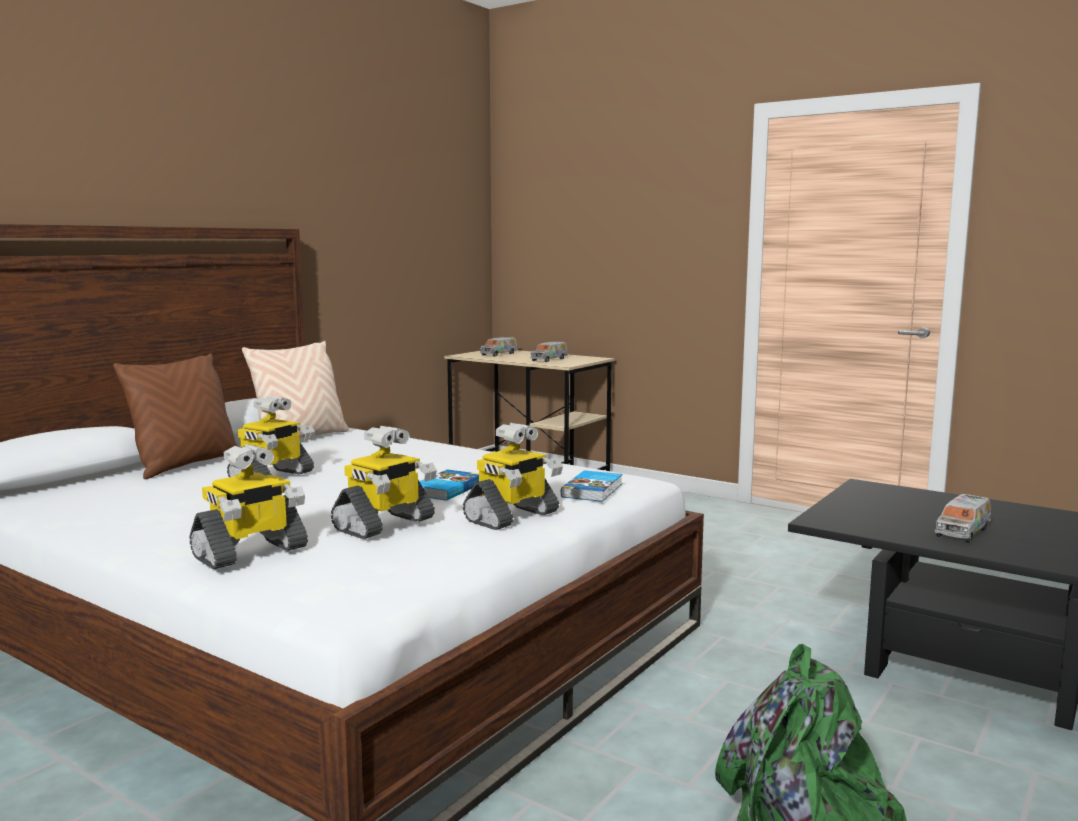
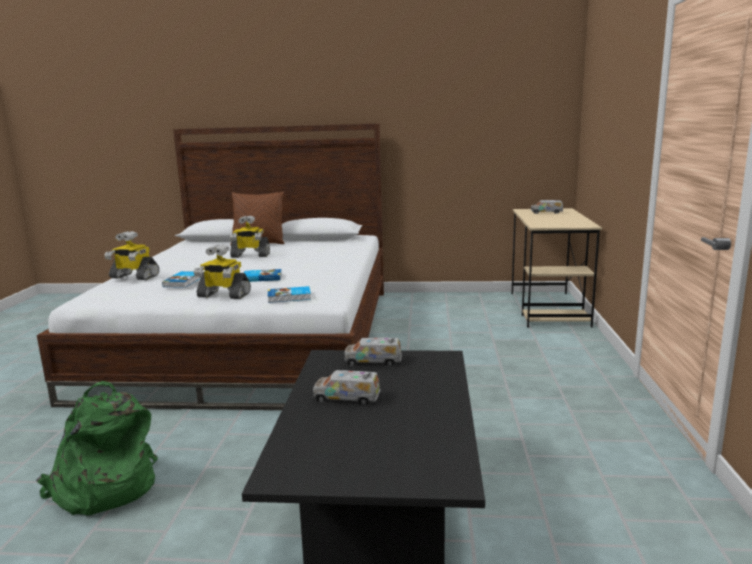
camera: 60 degrees right, 5 degrees up
beige pillow [242,341,349,439] -> none
toy robot [331,425,437,539] -> book [162,271,202,288]
toy truck [531,342,567,362] -> toy truck moved to [345,338,401,366]

